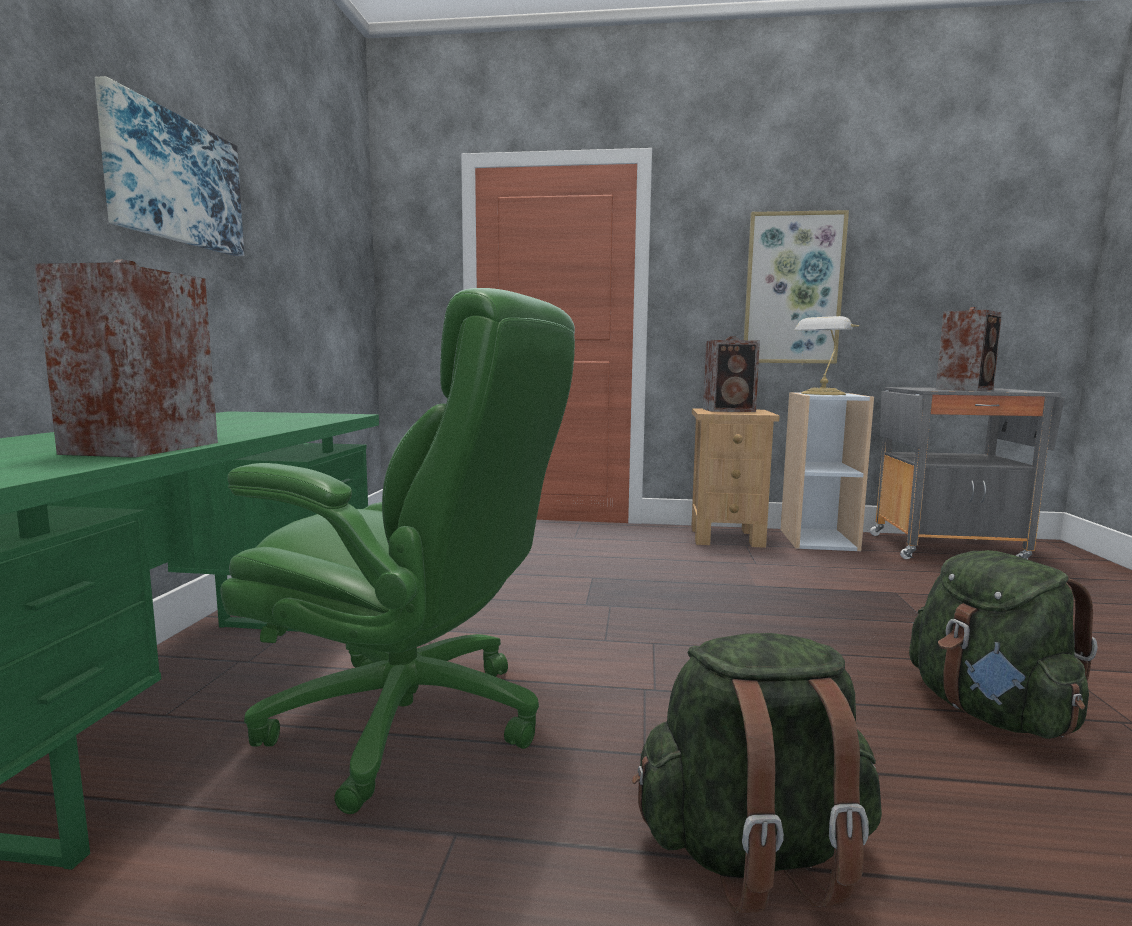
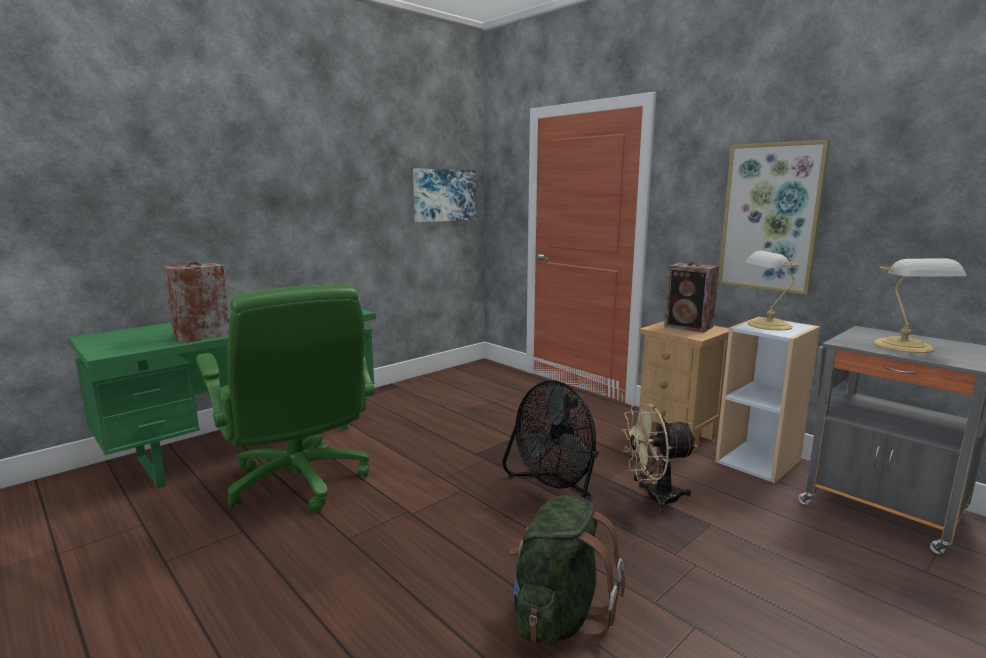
camera: 40 degrees right, 5 degrees up
picture [94,76,244,256] -> picture moved to [413,169,476,222]
green backpack [632,633,882,913] -> none
speaker [936,307,1002,391] -> table lamp [874,259,966,353]
none -> black fan [503,380,599,502]
none -> beige fan [621,404,697,512]

